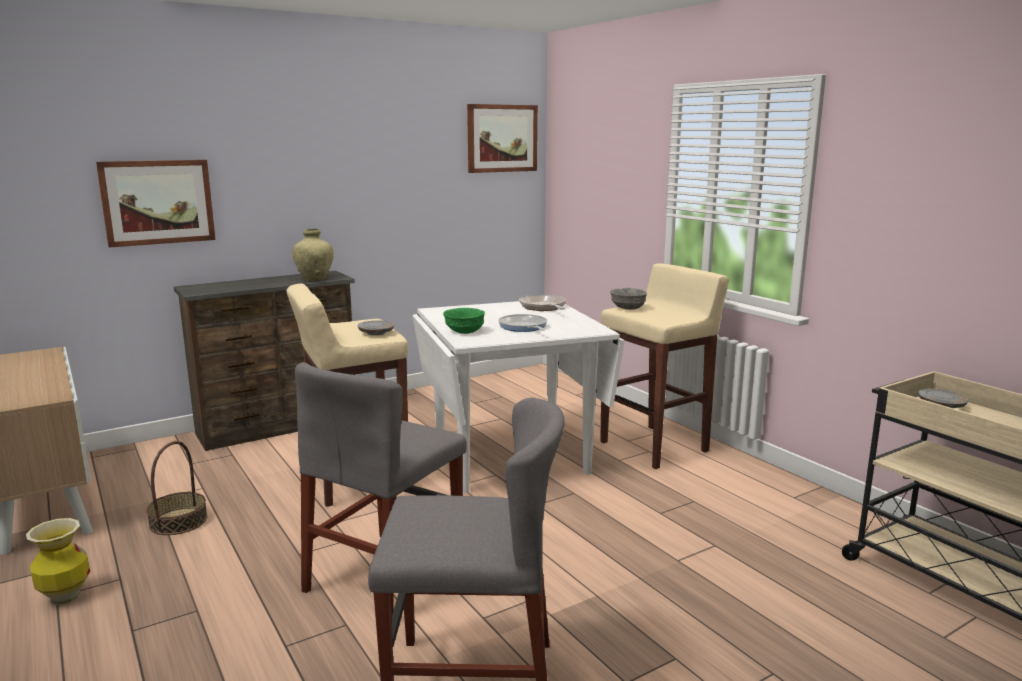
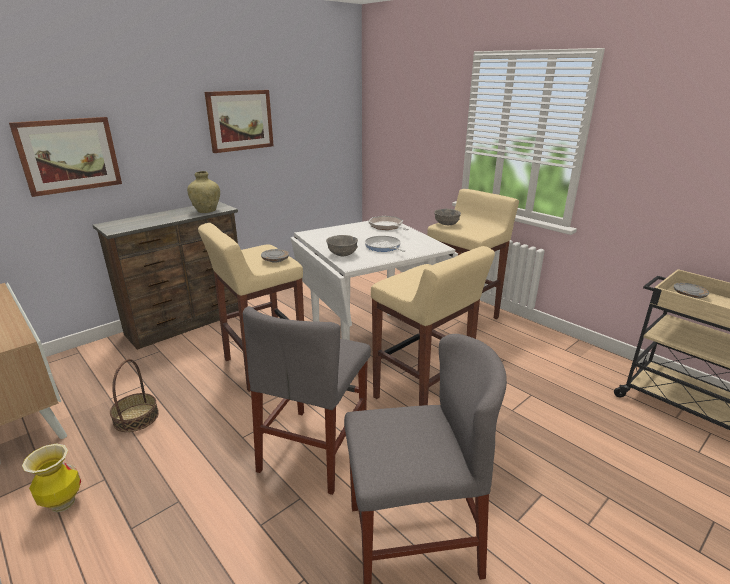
camera: 10 degrees left, 10 degrees up
green bowl [443,308,485,334] -> grey bowl [326,235,358,256]
picture [467,104,538,173] -> picture moved to [205,90,274,153]
none -> beige stool [371,246,495,406]

